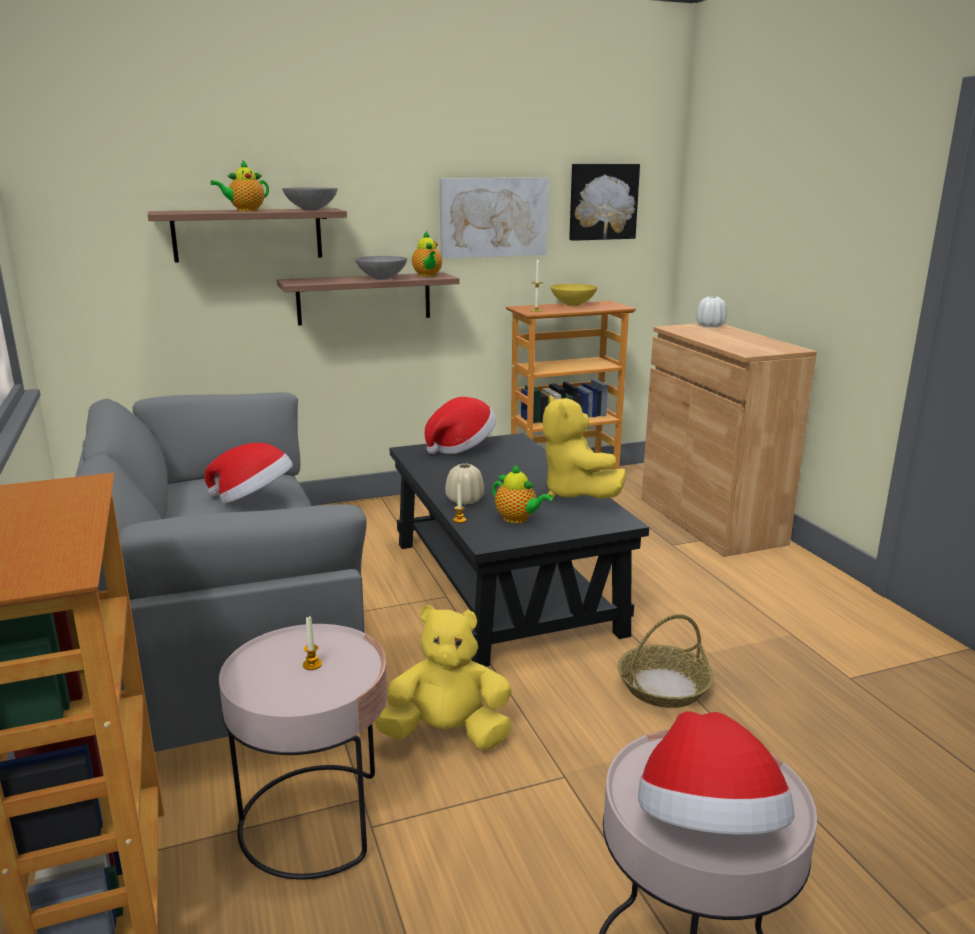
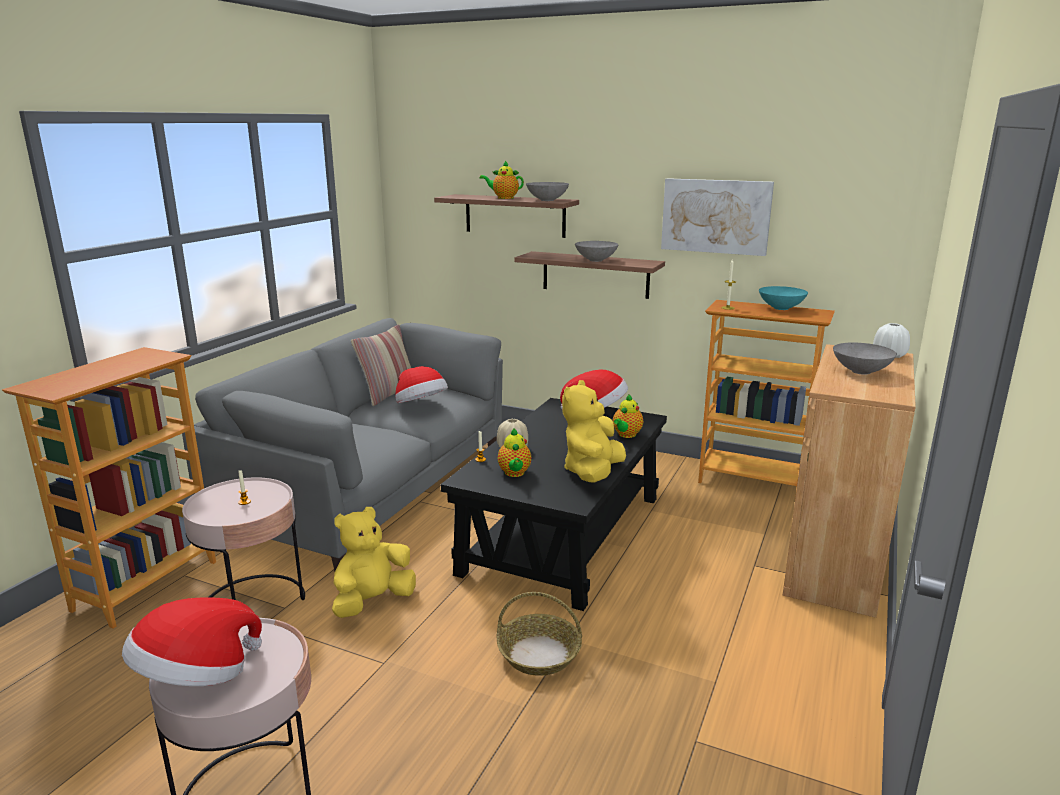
camera: 45 degrees right, 0 degrees up
yellow plush toy [374,605,512,750] -> yellow plush toy turned 90 degrees counterclockwise [332,507,416,618]
teapot [412,231,442,277] -> teapot moved to [613,394,643,438]
yellow bowl [550,284,597,306] -> turquoise bowl [759,286,808,310]
picture [569,164,640,241] -> none
none -> pillow [351,324,411,406]
none -> grey bowl [833,342,897,375]

